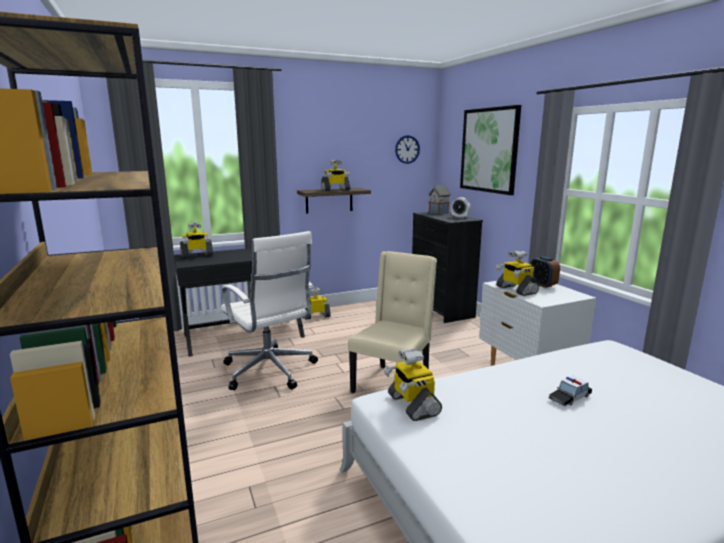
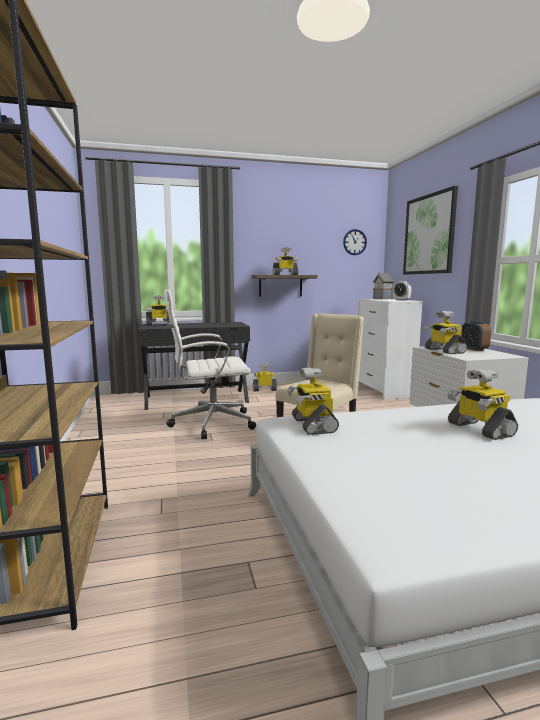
camera: 10 degrees right, 5 degrees down
white office chair [221,231,318,390] -> white office chair turned 105 degrees clockwise [164,289,256,439]
black dresser [412,212,483,323] -> white dresser [358,299,423,400]
toy car [548,375,592,406] -> toy robot [448,369,518,440]

